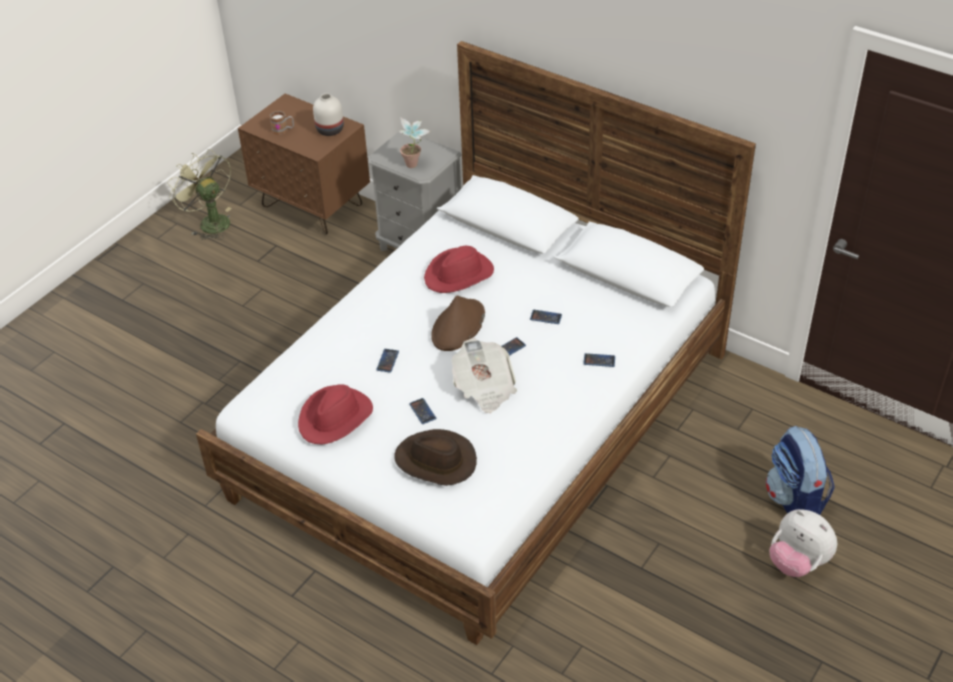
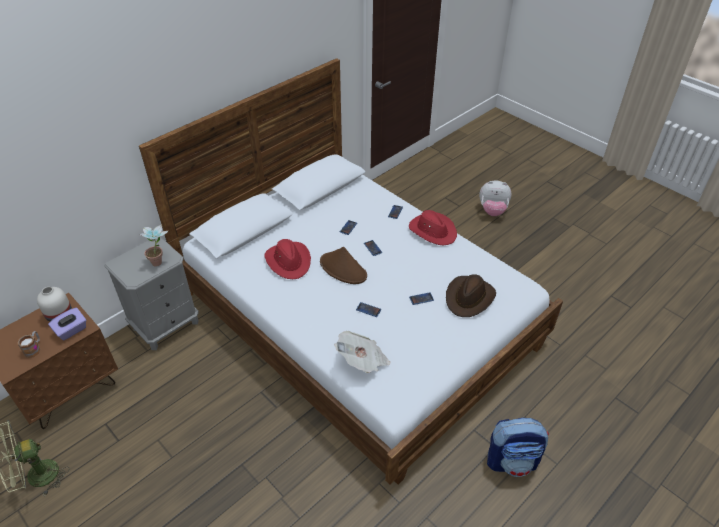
camera: 80 degrees left, 0 degrees up
red hat [298,384,373,445] -> red hat moved to [409,210,457,245]
newspaper [451,338,517,413] -> newspaper moved to [334,331,390,373]
backpack [766,426,835,515] -> backpack moved to [487,418,549,477]
plush toy [770,509,837,577] -> plush toy turned 45 degrees clockwise [479,181,511,216]
none -> purple tissue box [48,308,86,340]

